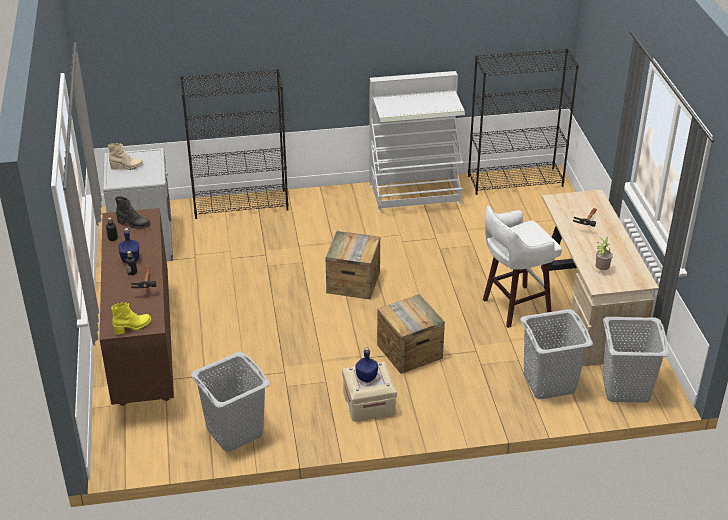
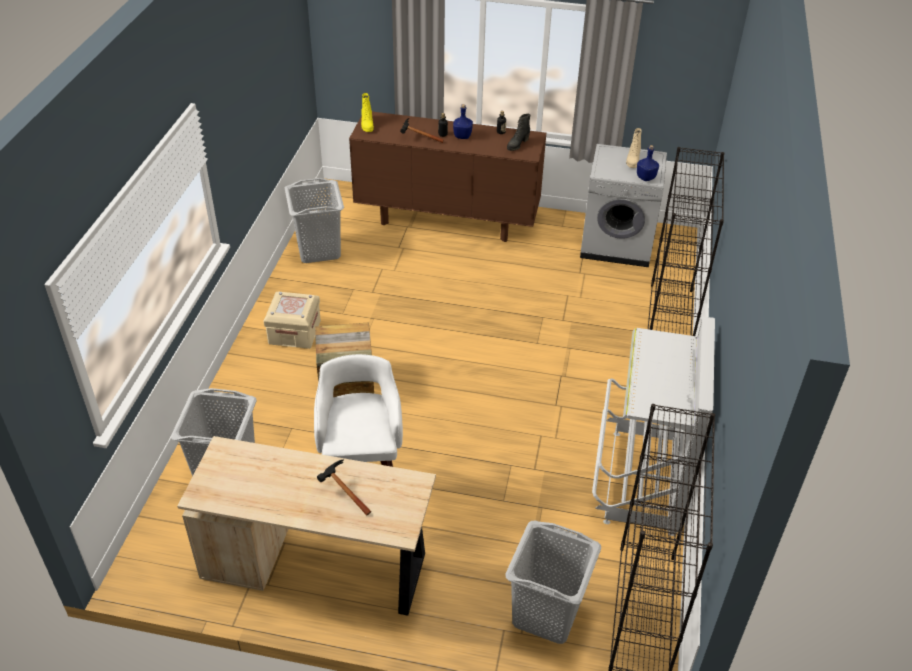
camera: 110 degrees right, 5 degrees up
crate [325,231,380,300] -> none
blue bottle [355,347,378,383] -> blue bottle moved to [637,145,659,181]
potted plant [595,236,613,270] -> none
grey laundry basket [602,317,669,403] -> grey laundry basket moved to [505,520,601,644]

